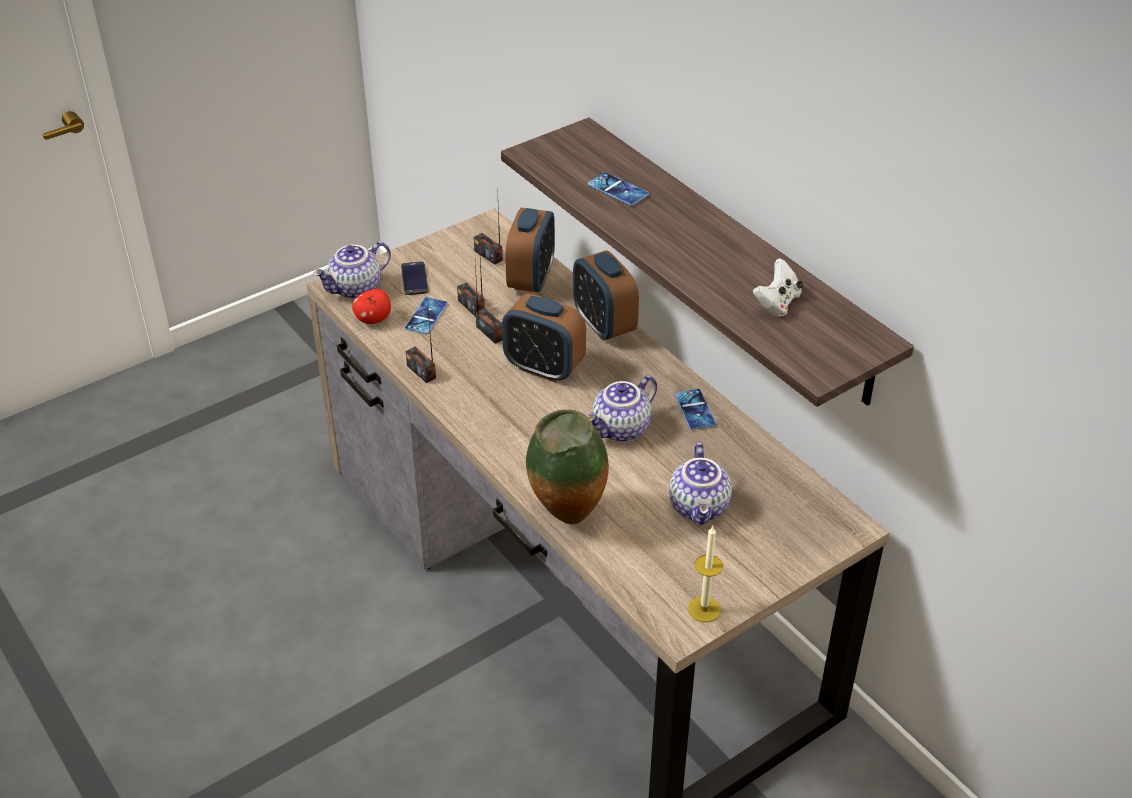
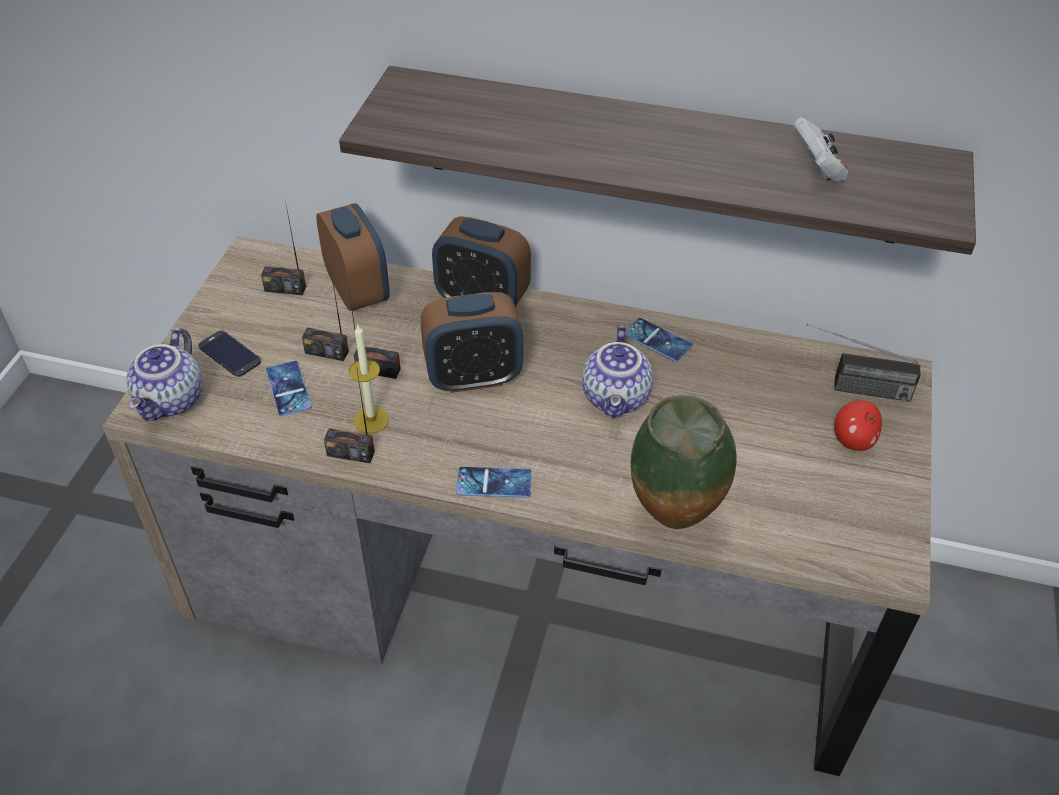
camera: 40 degrees left, 5 degrees up
apple [352,289,391,324] -> apple moved to [834,400,882,451]
phone [588,172,649,206] -> phone moved to [456,466,532,498]
teapot [669,443,732,525] -> none
candle [688,526,723,622] -> candle moved to [349,325,389,434]
none -> radio [807,324,921,402]

